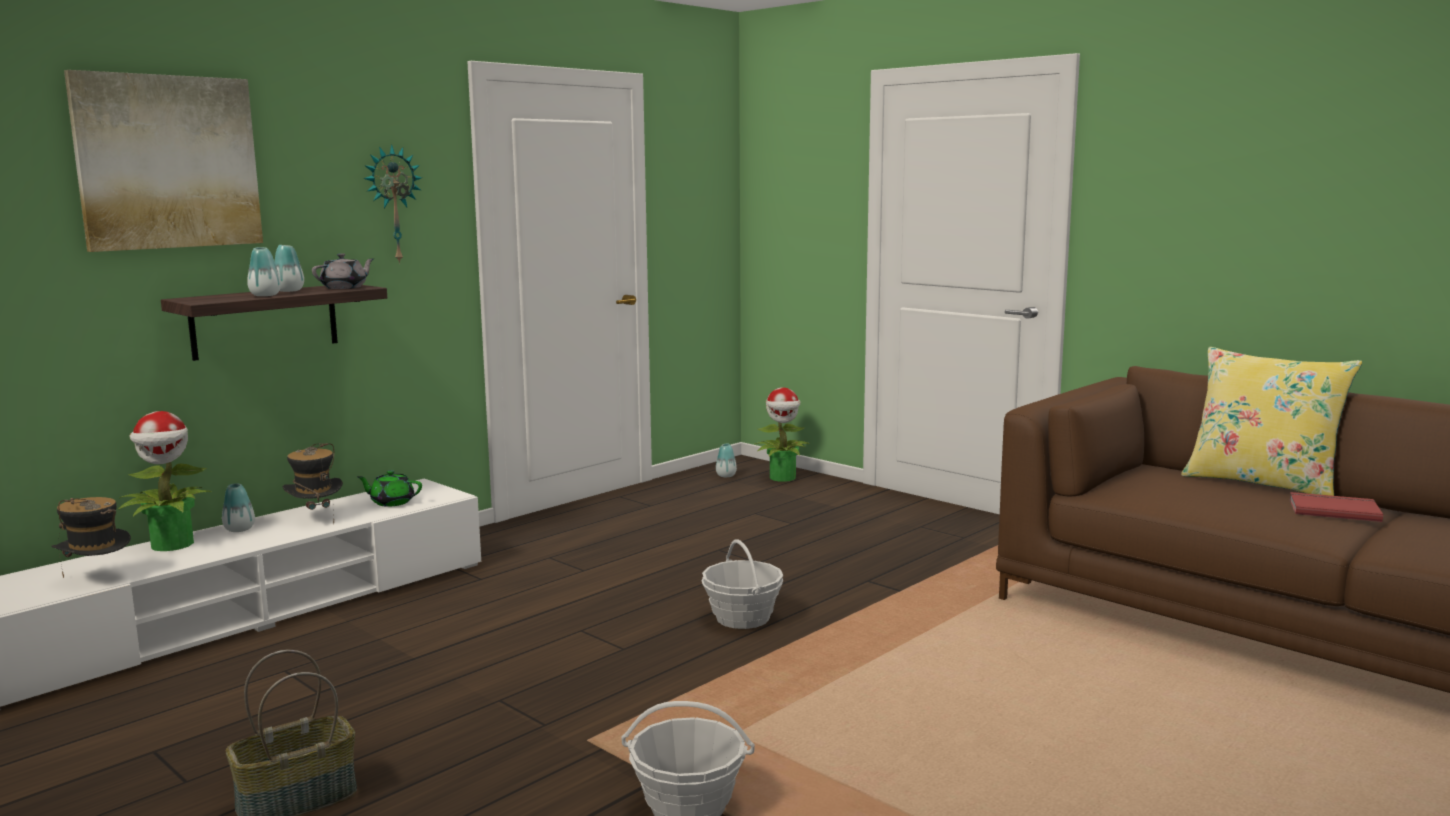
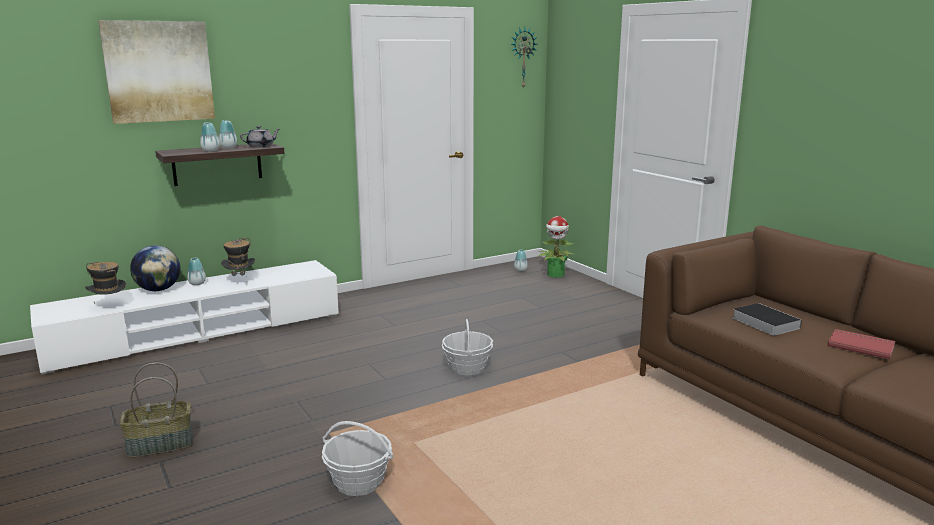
camera: 15 degrees right, 5 degrees up
potted plant [118,411,211,551] -> globe [130,245,180,291]
green teapot [357,470,422,507] -> none
wall clock [363,144,422,264] -> wall clock moved to [512,27,537,89]
yellow pillow [1181,347,1362,496] -> none
none -> book [732,303,802,336]

